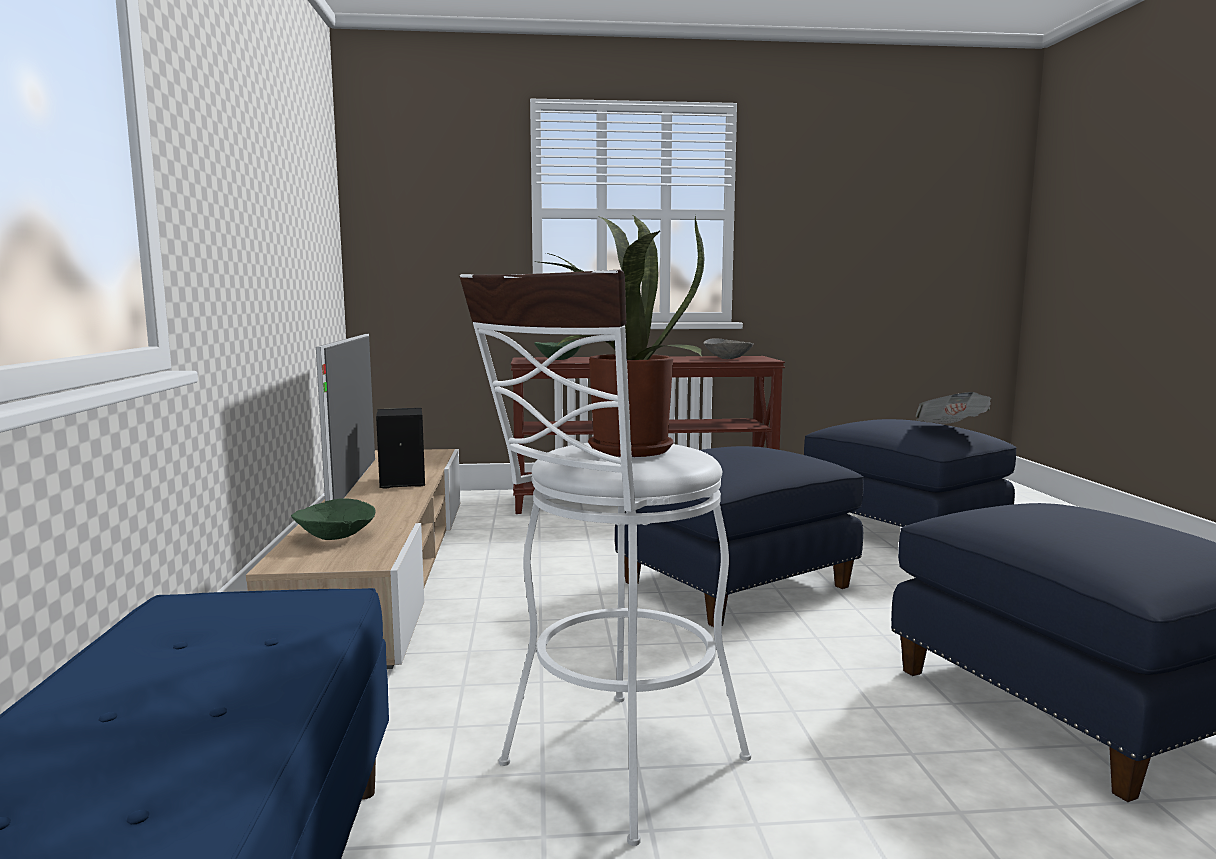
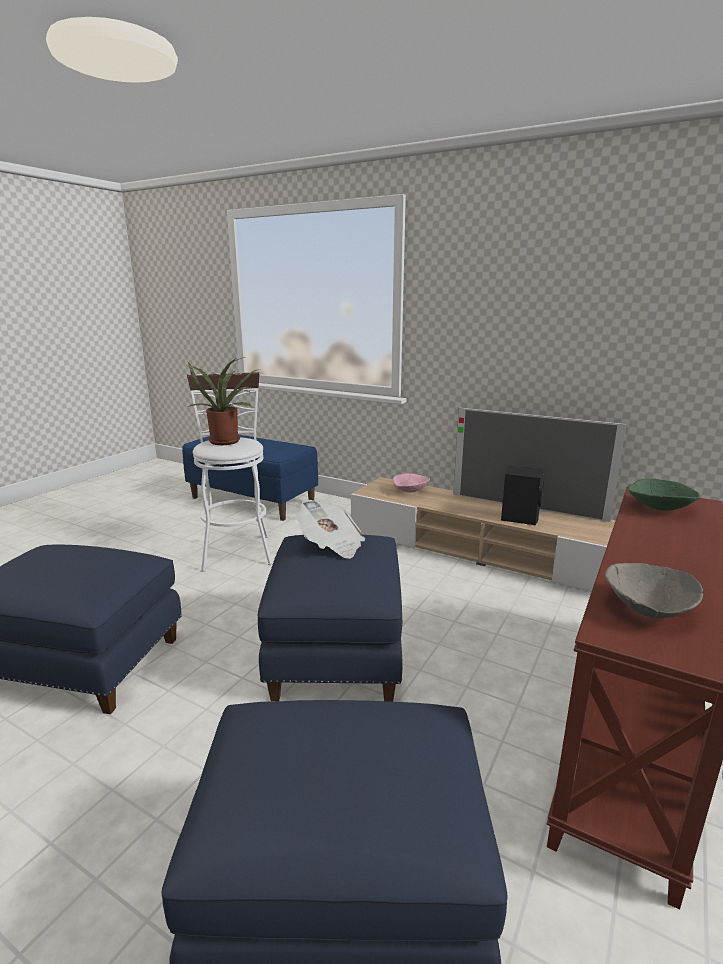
camera: 125 degrees right, 10 degrees up
green bowl [291,498,376,540] -> pink bowl [393,473,430,492]
newspaper [916,392,991,424] -> newspaper moved to [296,500,365,559]

